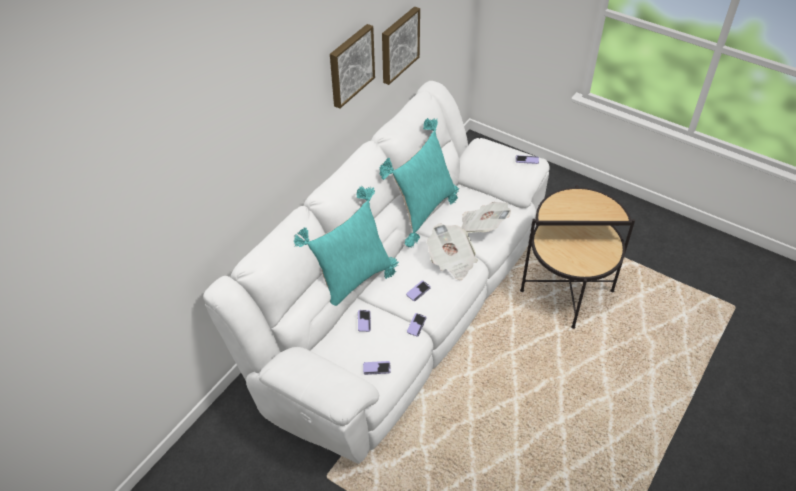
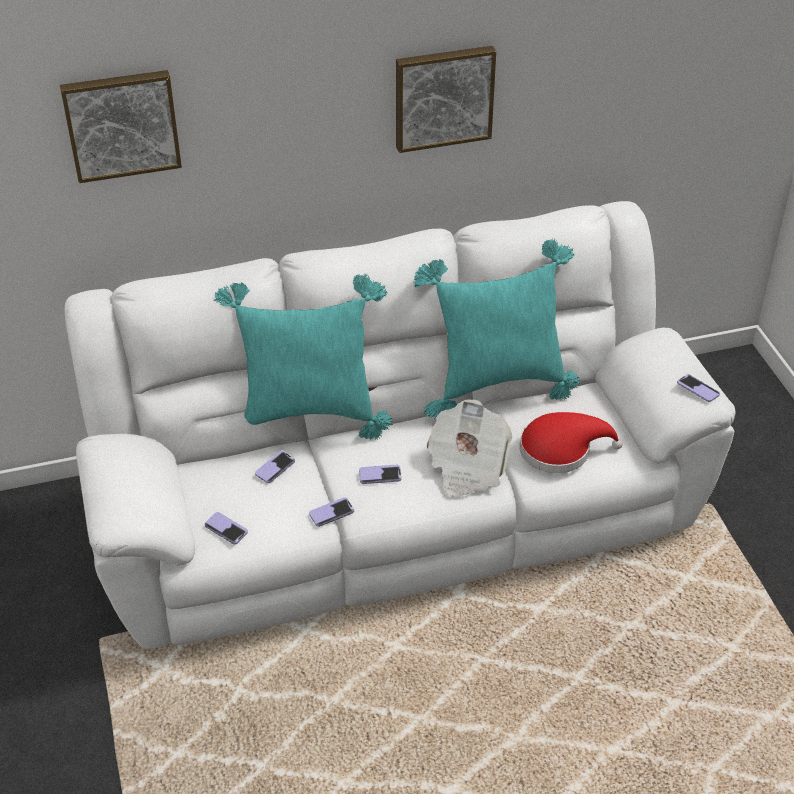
camera: 40 degrees right, 5 degrees down
picture [382,6,420,85] -> picture moved to [60,70,182,183]
newspaper [462,202,511,233] -> red hat [520,412,623,473]
side table [520,185,635,329] -> none

